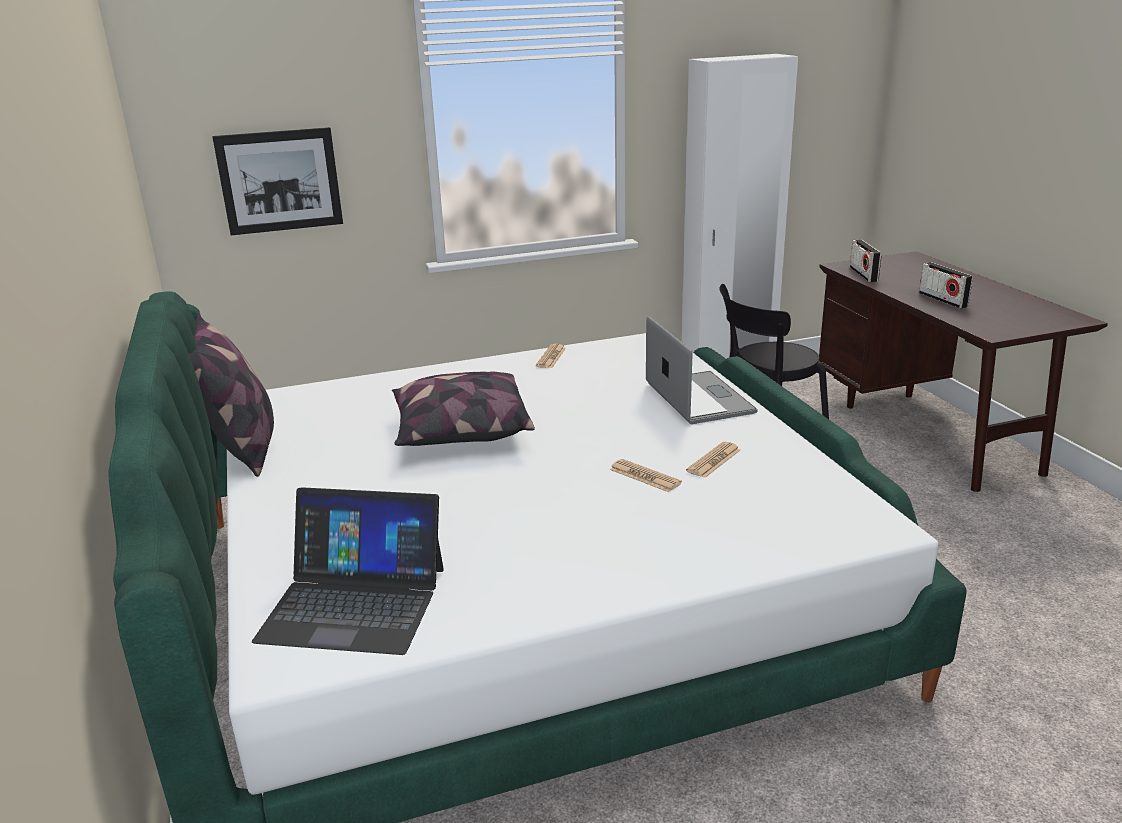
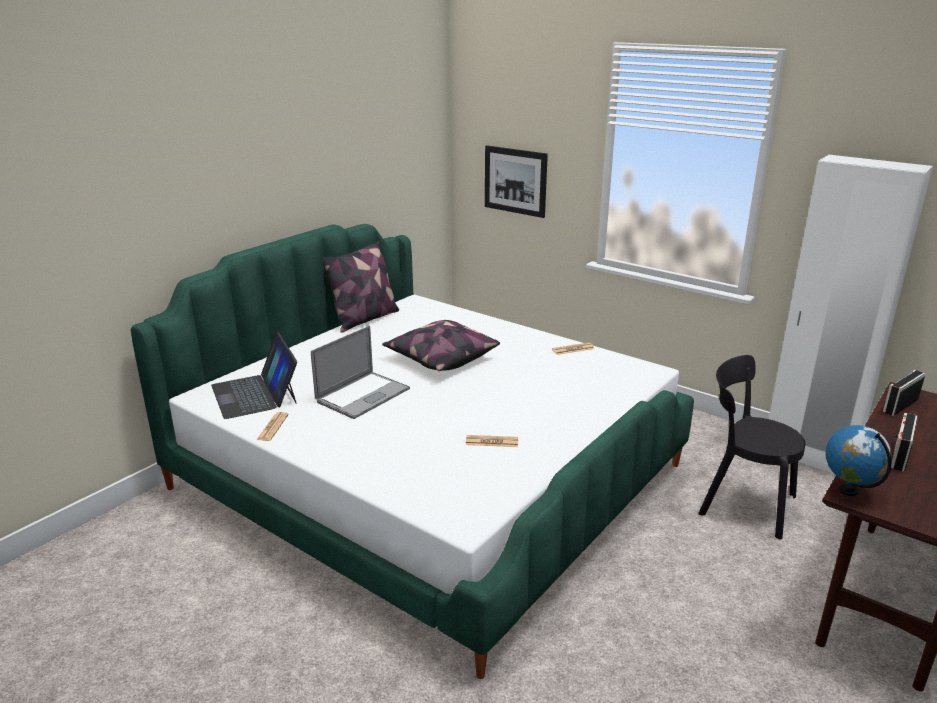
camera: 55 degrees right, 0 degrees up
newspaper [610,459,682,492] -> newspaper moved to [256,412,289,441]
laptop [646,316,758,424] -> laptop moved to [311,326,410,419]
none -> globe [826,425,892,496]

